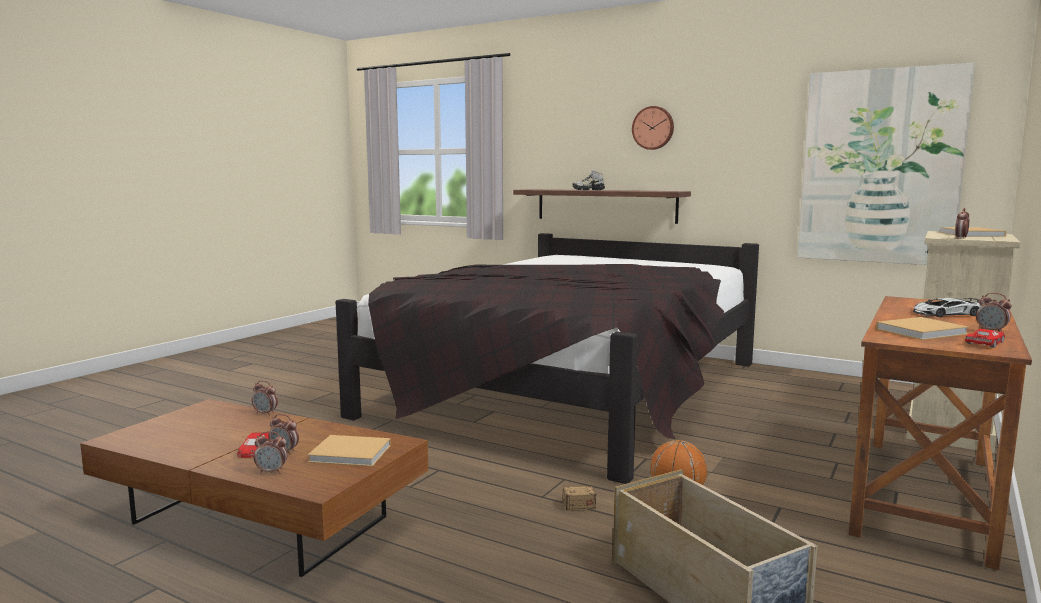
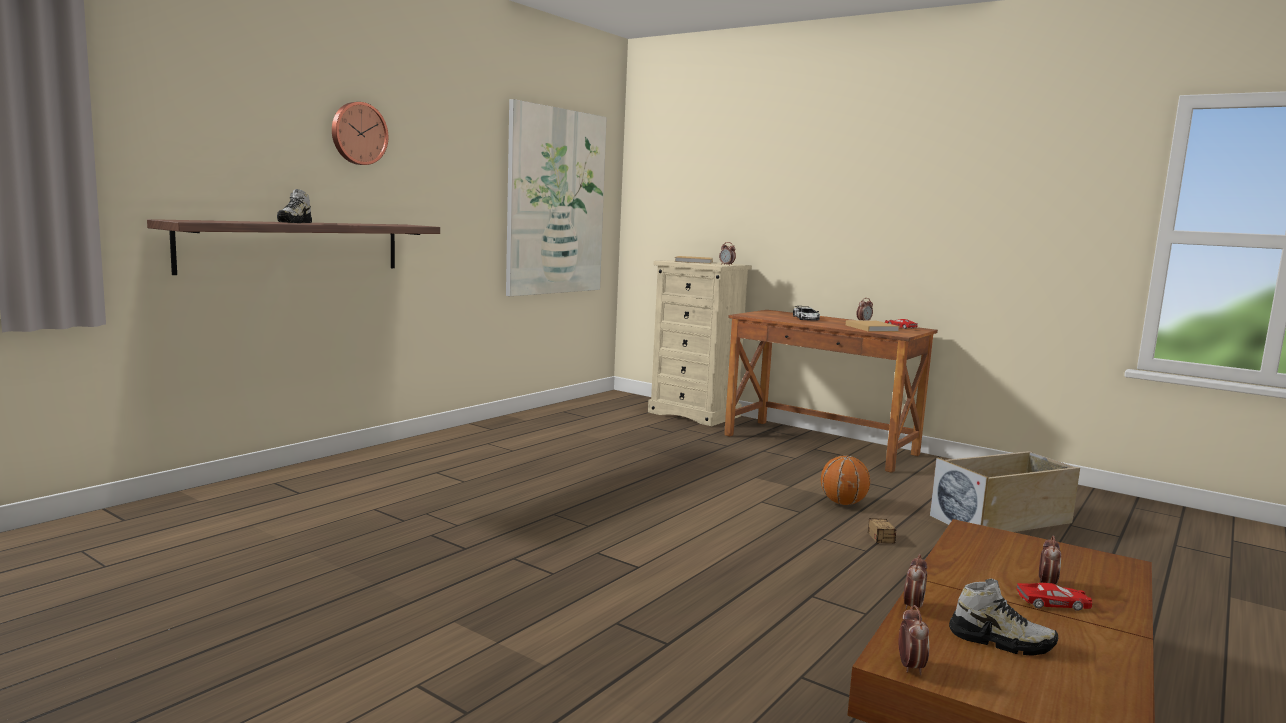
camera: 85 degrees left, 0 degrees up
alarm clock [254,431,288,474] -> alarm clock moved to [899,605,929,676]
beige book [308,435,391,467] -> none
black bed [335,233,759,484] -> none
none -> shoe [949,578,1058,656]

